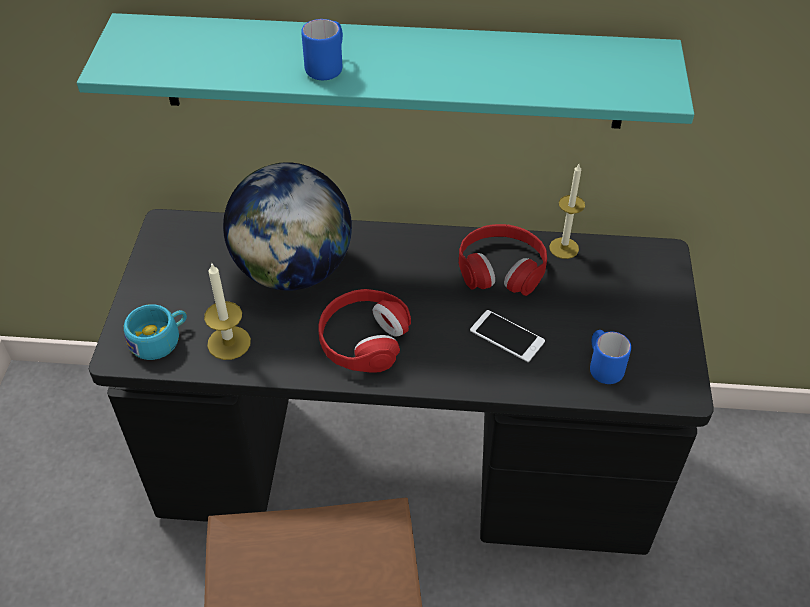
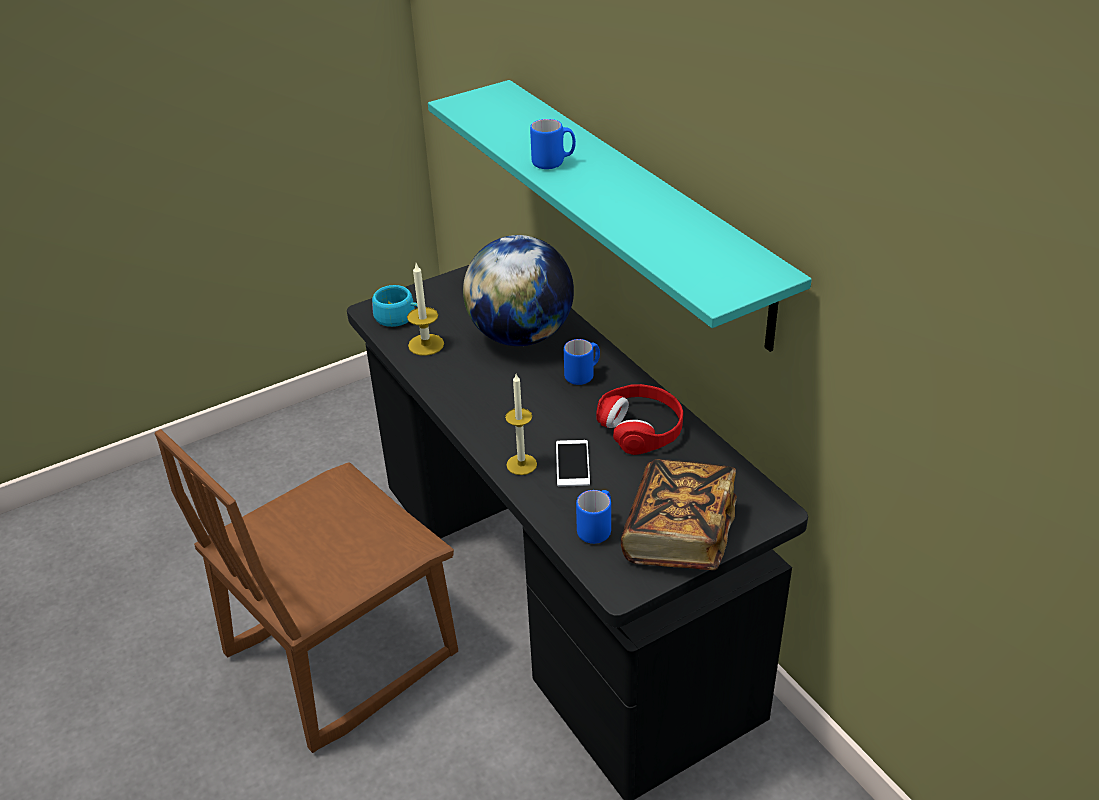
camera: 55 degrees right, 10 degrees down
red headphones [318,289,411,373] -> none
candle [549,164,585,259] -> candle moved to [505,374,537,475]
none -> blue mug [564,339,600,385]
none -> book [621,459,737,570]

